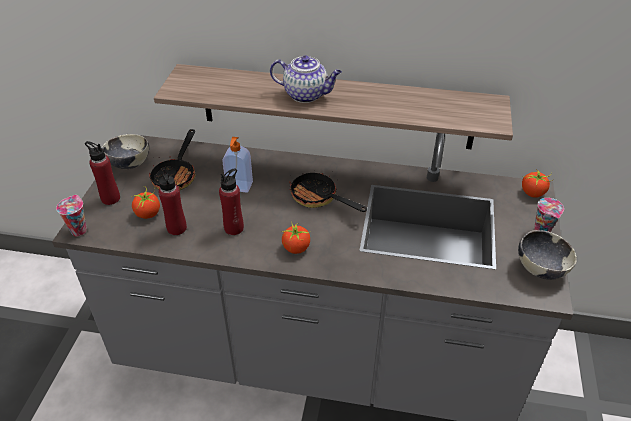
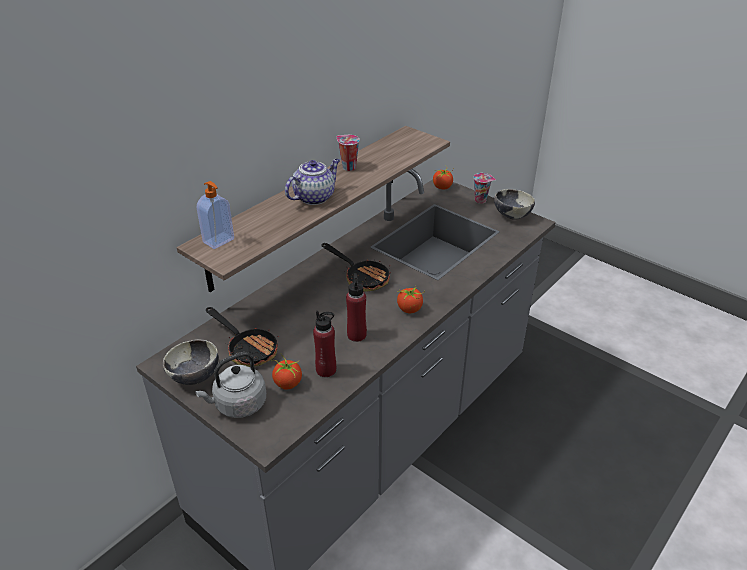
camera: 60 degrees left, 5 degrees down
cup [56,195,87,236] -> cup moved to [336,135,360,171]
red bottle [85,141,120,205] -> grey kettle [195,352,266,418]
soap dispenser [222,137,253,193] -> soap dispenser moved to [197,181,234,249]
frying pan [289,170,367,212] -> frying pan turned 120 degrees counterclockwise [322,243,391,292]

